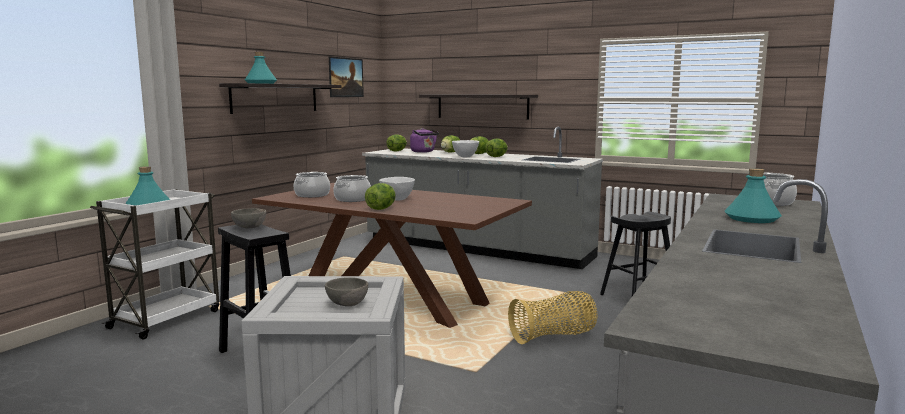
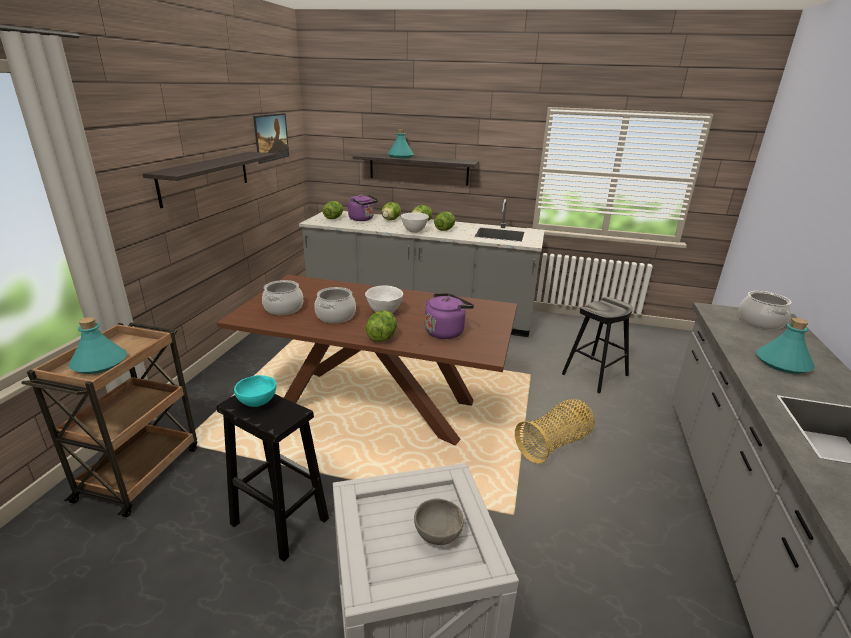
camera: 15 degrees left, 15 degrees up
white cart [90,189,219,340] -> brown cart [21,323,197,517]
grey bowl [231,208,266,228] -> turquoise bowl [234,375,276,407]
turquoise bottle [245,52,277,84] -> turquoise bottle moved to [388,129,414,158]
none -> purple kettle [425,293,474,339]

